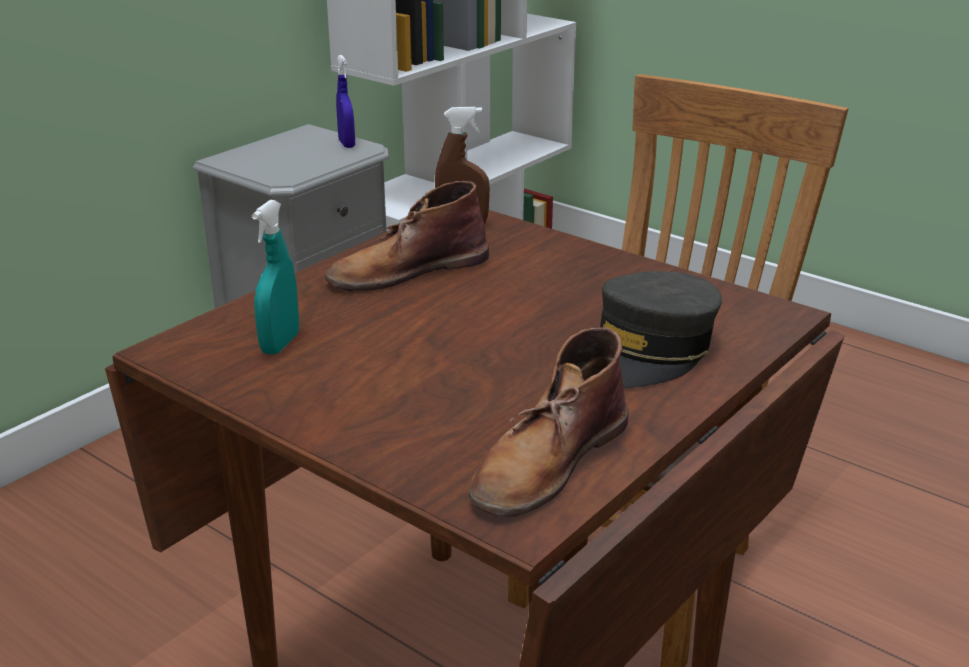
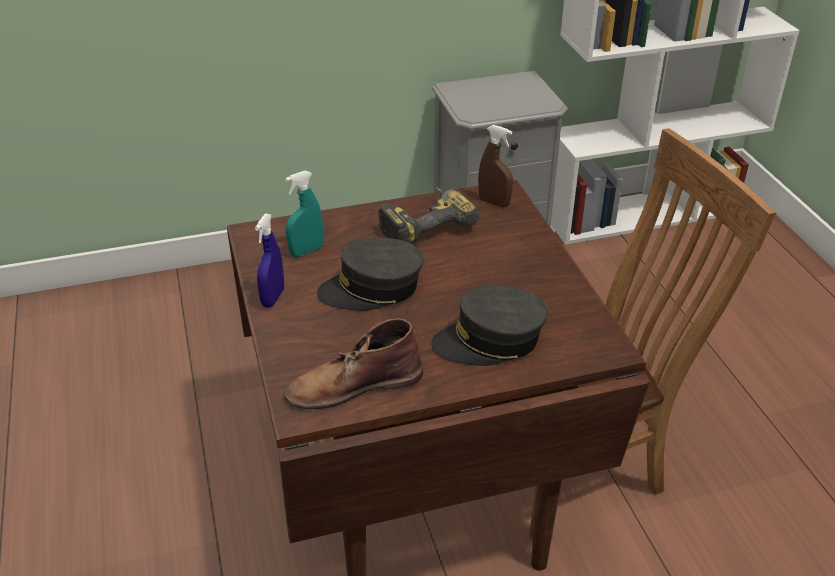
camera: 35 degrees right, 10 degrees up
brown boot [325,181,489,291] -> power drill [378,187,479,244]
blue spray bottle [336,55,355,148] -> blue spray bottle moved to [255,214,284,308]
none -> grey cap [317,237,424,311]

